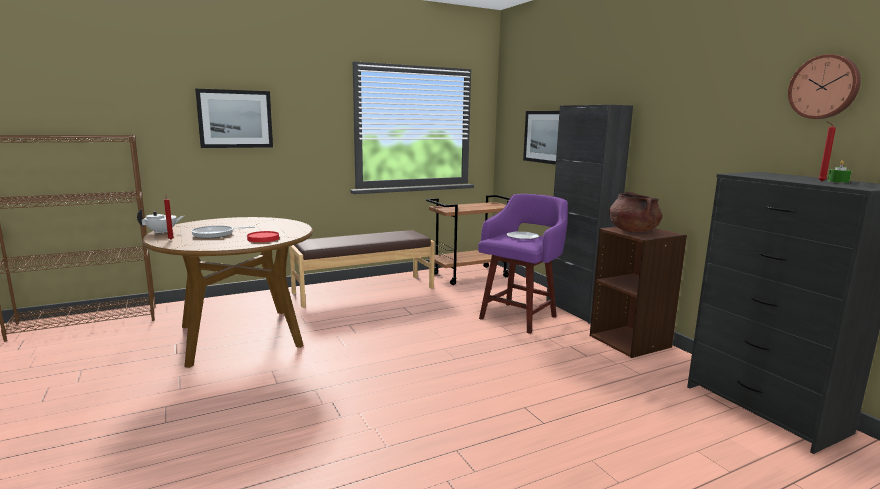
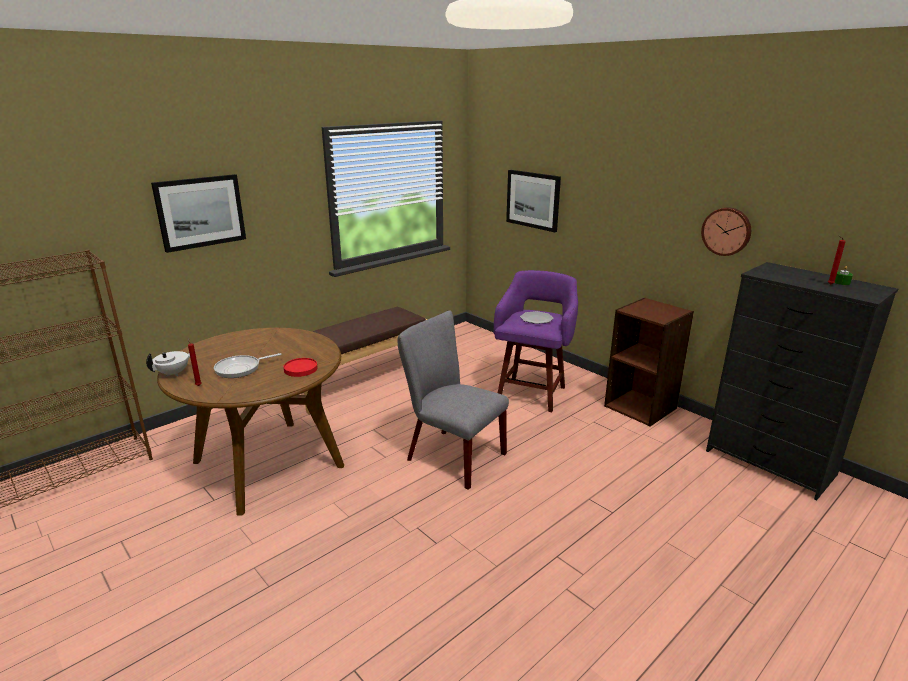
camera: 15 degrees left, 10 degrees up
brown cart [426,195,510,285] -> none
black cabinet [546,105,633,324] -> none
brown cooking pot [609,191,662,232] -> none
wall clock [788,54,861,119] -> wall clock moved to [701,207,751,256]
none -> grey chair [398,311,509,490]

